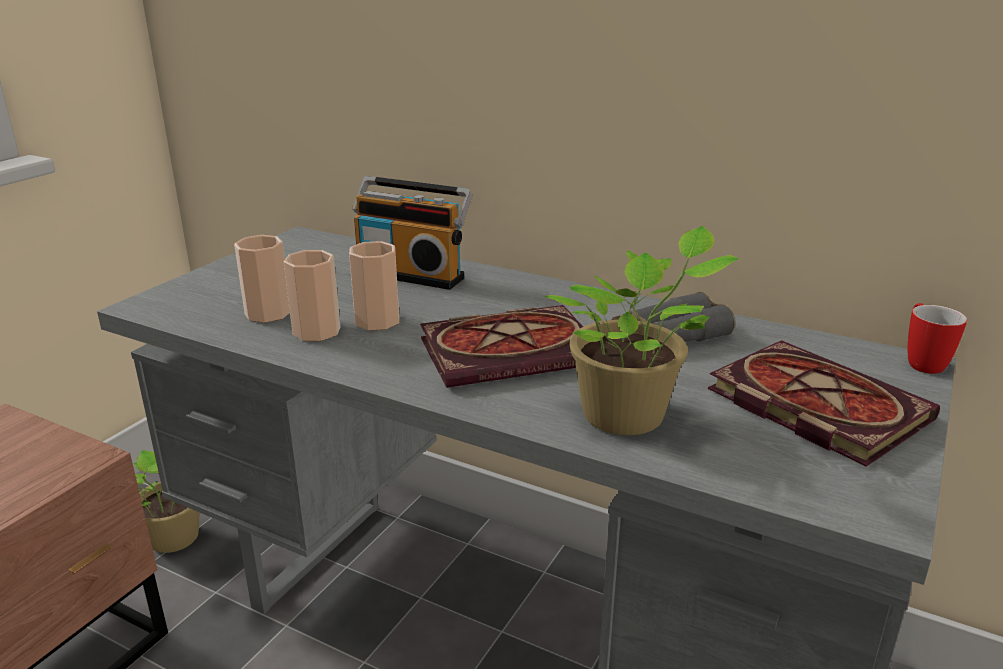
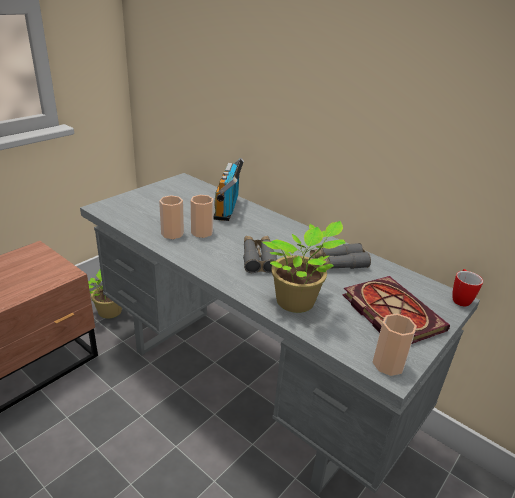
camera: 10 degrees right, 5 degrees up
cup [234,235,290,323] -> cup moved to [373,314,417,376]
radio [352,176,472,290] -> radio turned 60 degrees clockwise [213,158,244,221]
book [420,305,583,388] -> grey binoculars [243,236,277,273]

